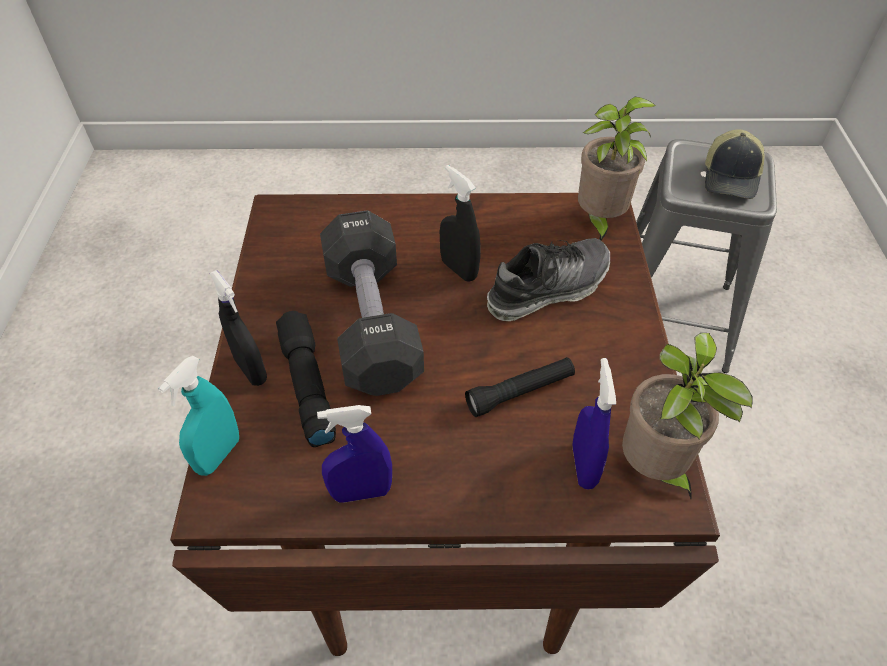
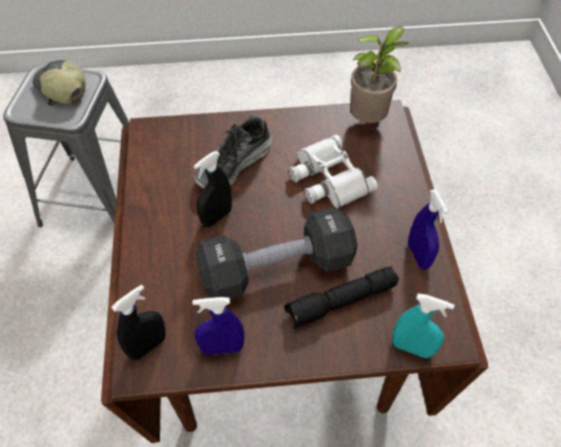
camera: 95 degrees left, 5 degrees up
black spray bottle [209,270,267,386] -> black spray bottle moved to [111,284,166,360]
black flashlight [465,357,575,417] -> white binoculars [289,135,378,208]
shoe [487,238,610,321] -> shoe turned 105 degrees counterclockwise [194,114,272,188]
blue spray bottle [572,358,616,489] -> blue spray bottle moved to [192,297,244,355]
potted plant [578,97,656,240] -> none
cap [705,129,764,199] -> cap turned 150 degrees counterclockwise [33,60,86,104]

